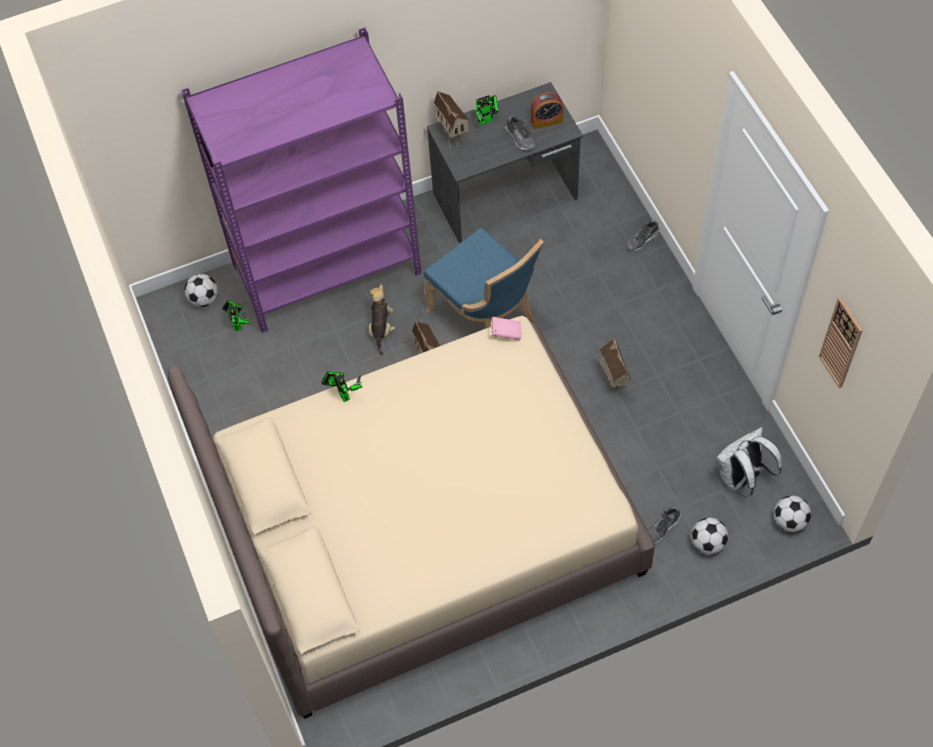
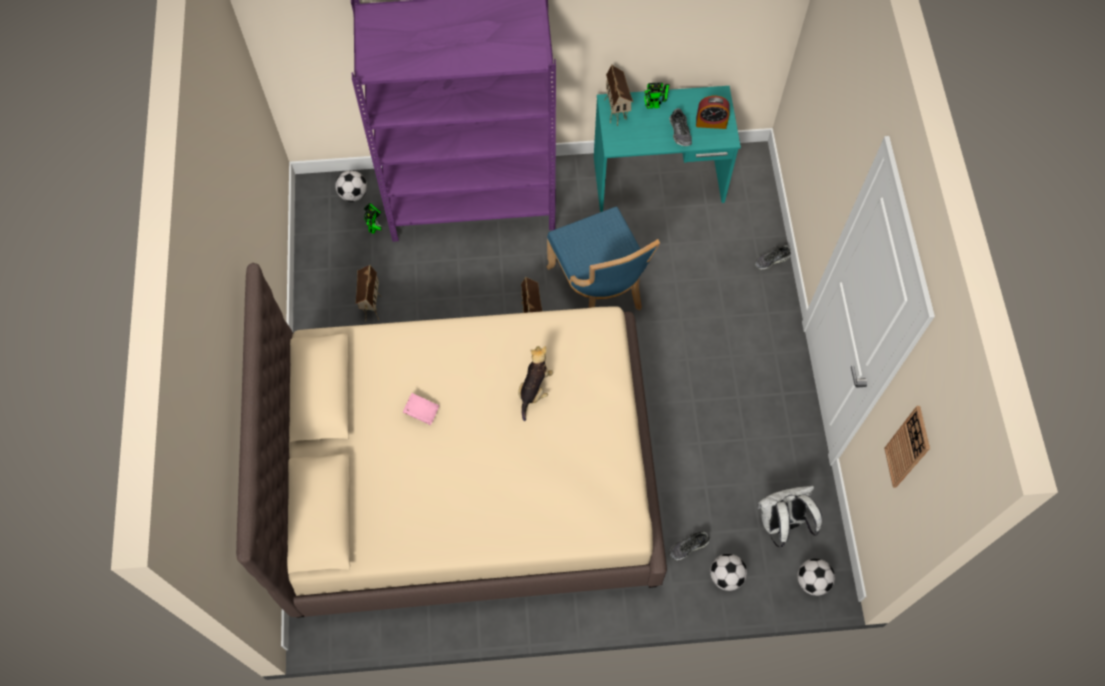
camera: 15 degrees right, 5 degrees up
toy robot [321,371,362,402] -> none
plush toy [369,284,395,356] -> plush toy moved to [518,346,553,421]
grey desk [427,82,583,243] -> turquoise desk [594,86,741,212]
pink book [491,317,521,340] -> pink book moved to [403,393,439,425]
toy house [599,338,631,400] -> toy house moved to [355,265,381,322]

